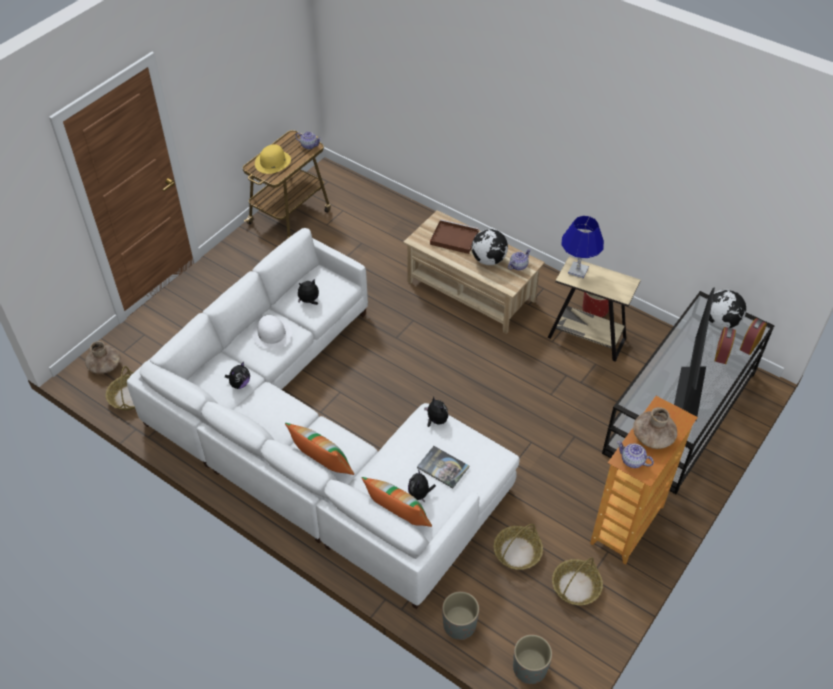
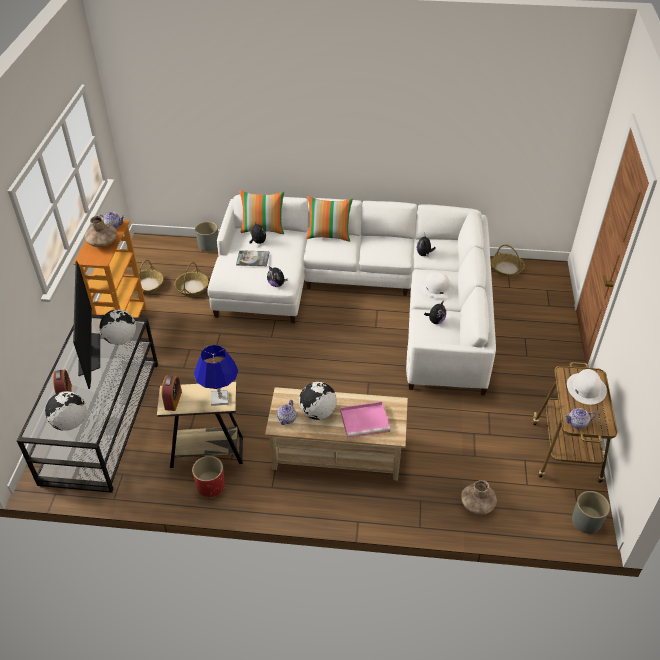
camera: 150 degrees right, 5 degrees down
brown vase [85,341,121,374] -> brown vase moved to [461,480,497,514]
yellow hat [255,144,291,174] -> white hat [567,369,607,405]
brown tray [430,219,479,254] -> pink tray [340,401,391,438]
grey planter [513,635,552,684] -> grey planter moved to [572,491,610,534]
alarm clock [740,318,767,355] -> alarm clock moved to [162,375,182,411]
none -> globe [100,309,136,345]

